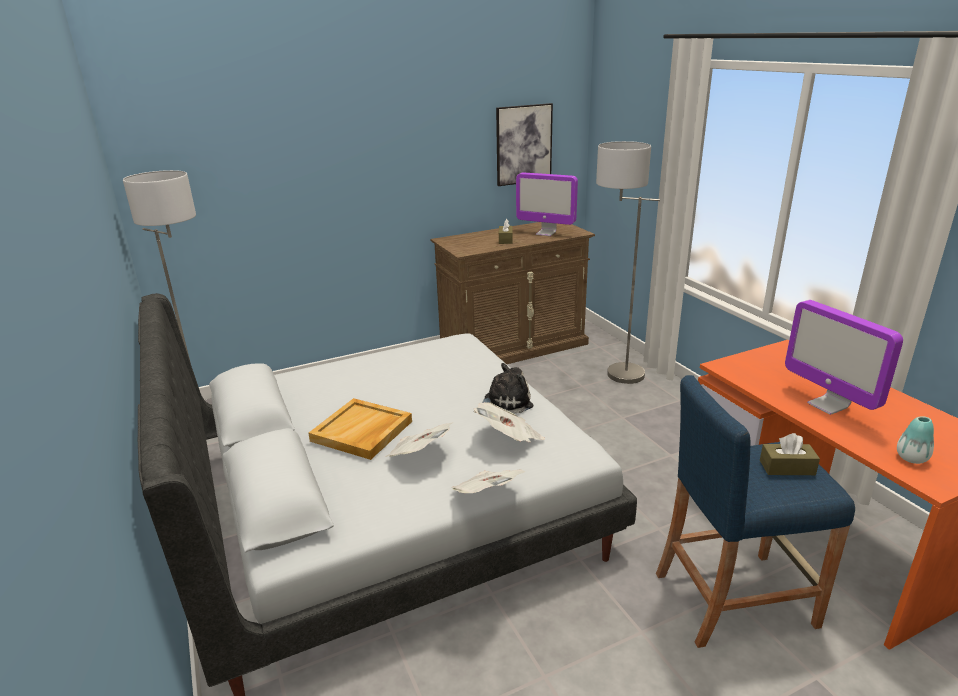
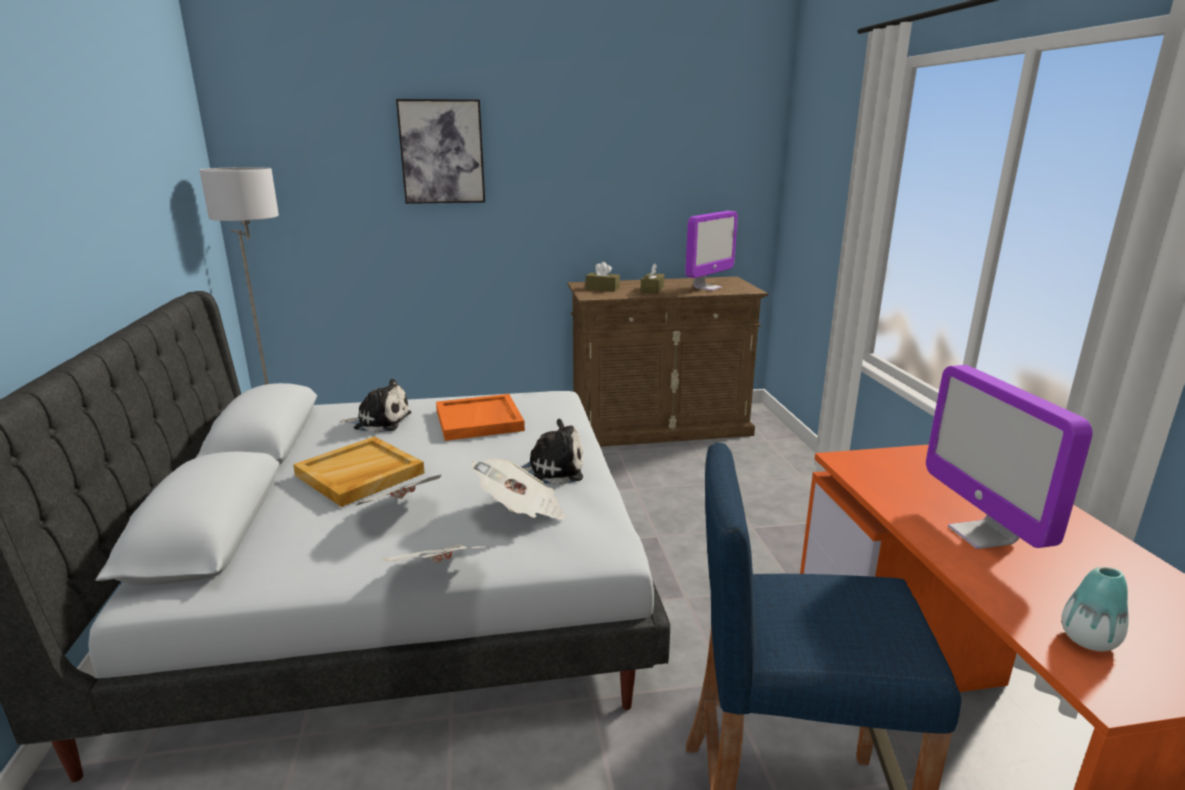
camera: 15 degrees right, 5 degrees down
picture [496,103,553,186] -> picture moved to [396,99,485,204]
monitor [516,173,578,236] -> monitor turned 90 degrees counterclockwise [685,211,738,291]
grey floor lamp [596,141,660,384] -> none
brown tissue box [760,433,820,475] -> brown tissue box moved to [585,262,620,291]
none -> plush toy [340,379,411,433]
none -> orange tray [436,394,525,441]

